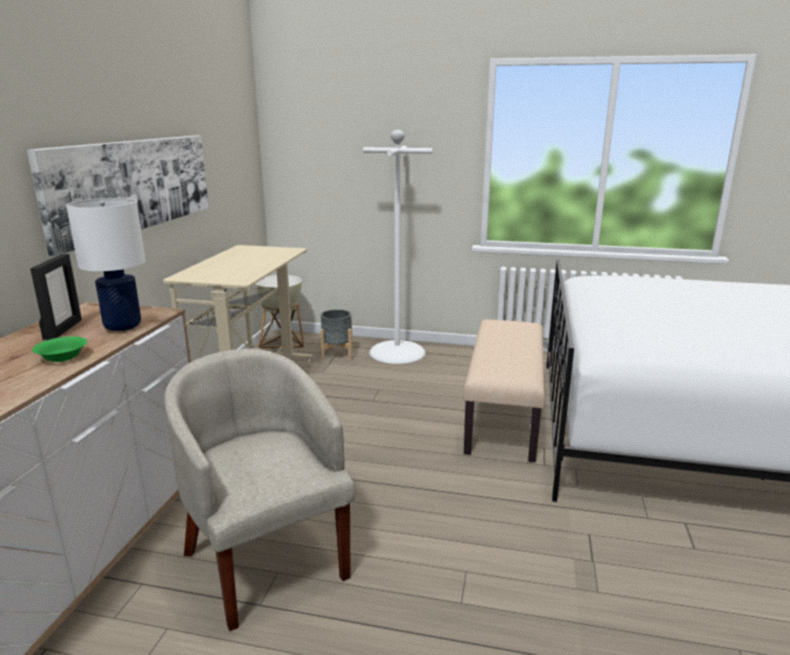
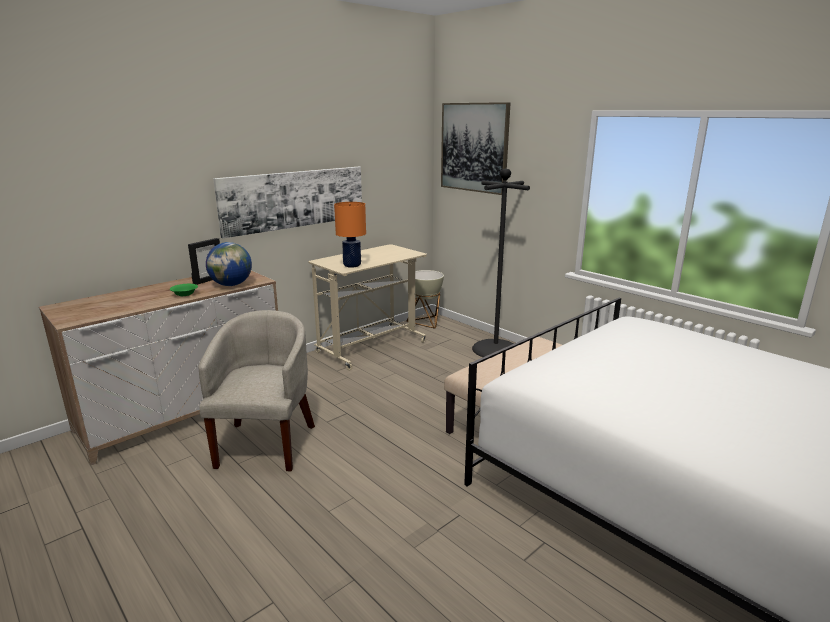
camera: 35 degrees right, 0 degrees up
white table lamp [66,198,146,331] -> globe [206,242,252,286]
grey planter [320,309,353,361] -> none
white clothes rack [363,130,433,364] -> black clothes rack [472,169,530,357]
none -> orange table lamp [334,202,366,268]
none -> picture [441,102,510,195]

